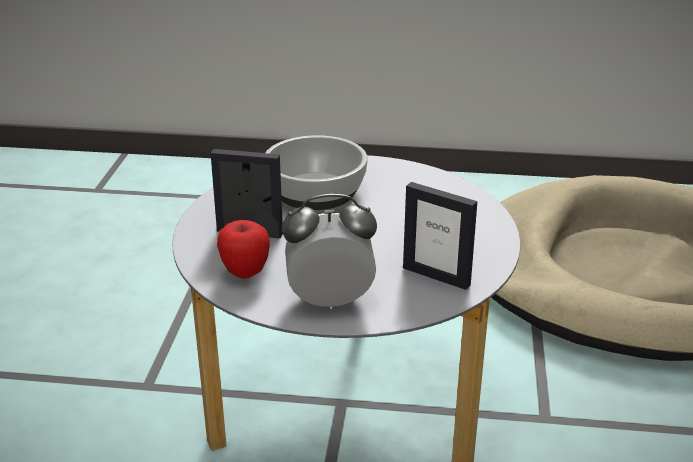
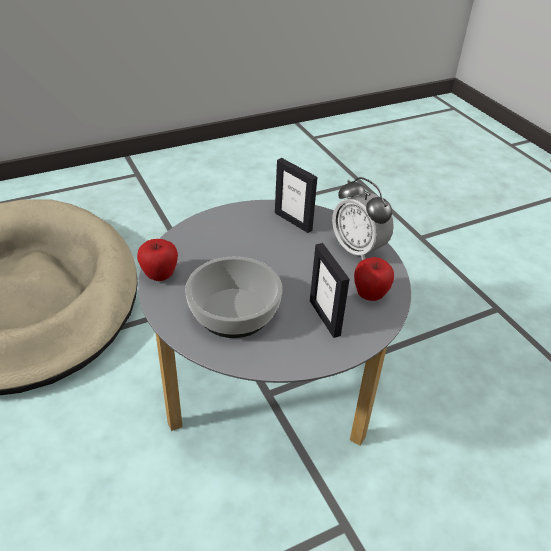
camera: 125 degrees left, 10 degrees up
picture frame [403,182,477,290] -> picture frame turned 135 degrees clockwise [275,158,317,233]
none -> apple [137,239,178,281]

